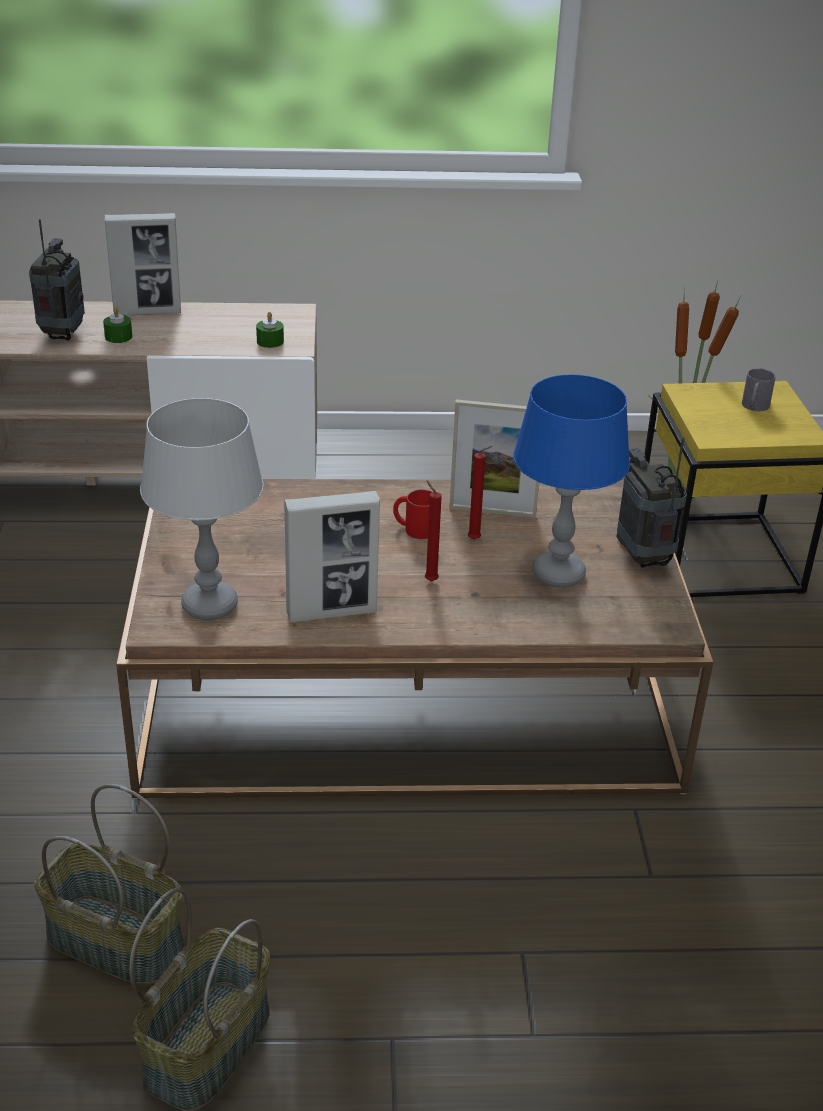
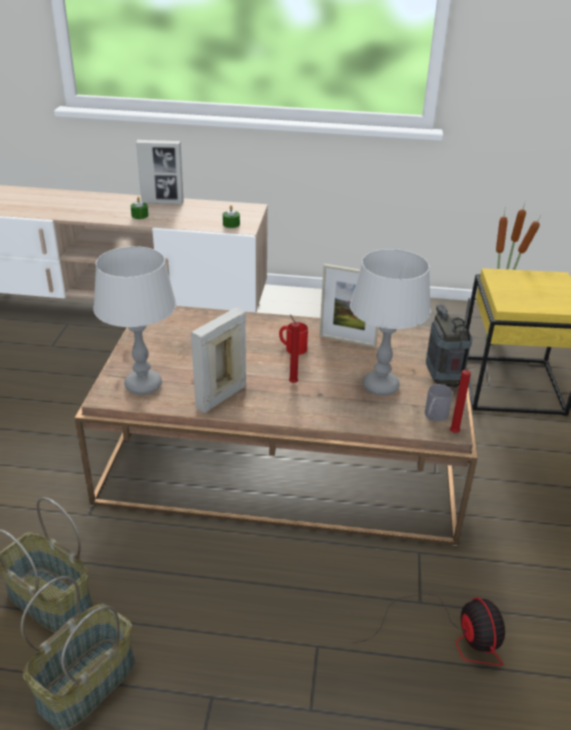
camera: 10 degrees right, 0 degrees up
radio [29,219,85,340] -> none
picture frame [284,491,380,623] -> picture frame turned 135 degrees clockwise [191,308,246,413]
red candle [468,446,492,540] -> red candle moved to [450,366,477,433]
blue table lamp [513,374,630,588] -> grey table lamp [350,249,431,396]
grey mug [742,368,776,411] -> grey mug moved to [425,384,453,421]
none -> fan [354,593,505,666]

